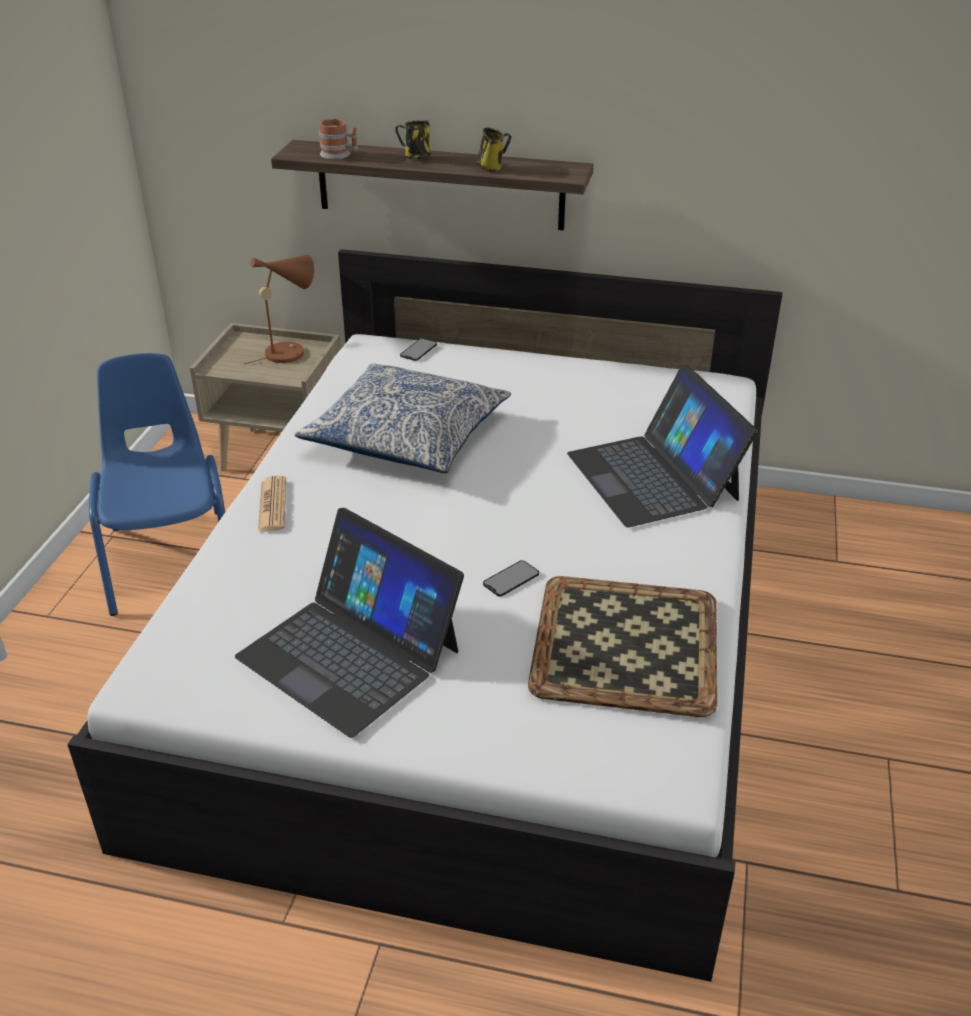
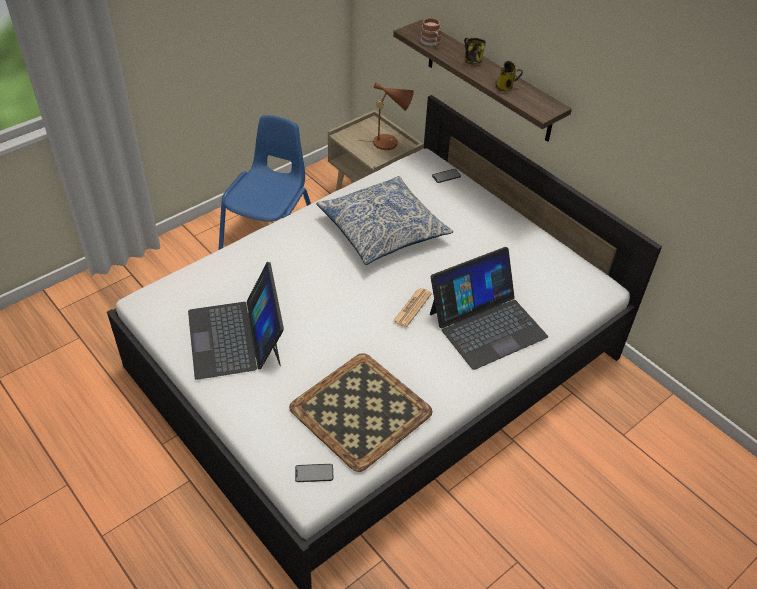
camera: 35 degrees right, 10 degrees up
newspaper [258,476,286,531] -> newspaper moved to [393,288,432,327]
phone [483,560,539,597] -> phone moved to [295,464,333,482]
laptop [567,364,758,527] -> laptop turned 135 degrees counterclockwise [430,247,548,370]

